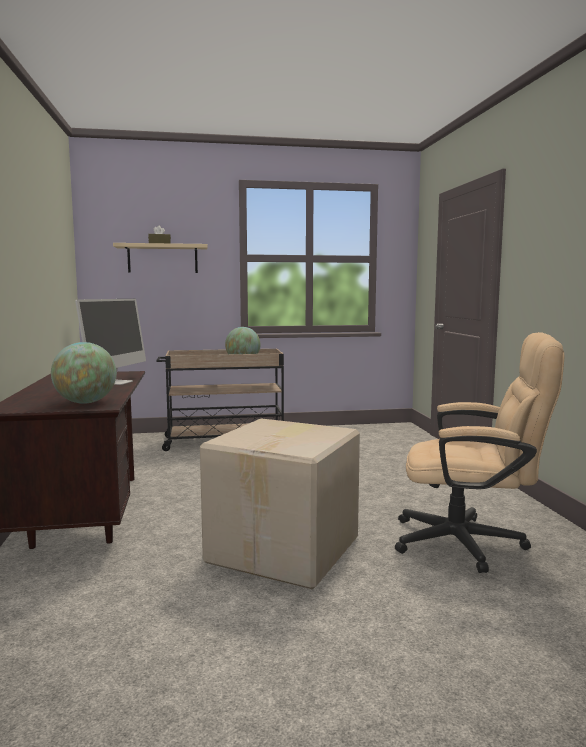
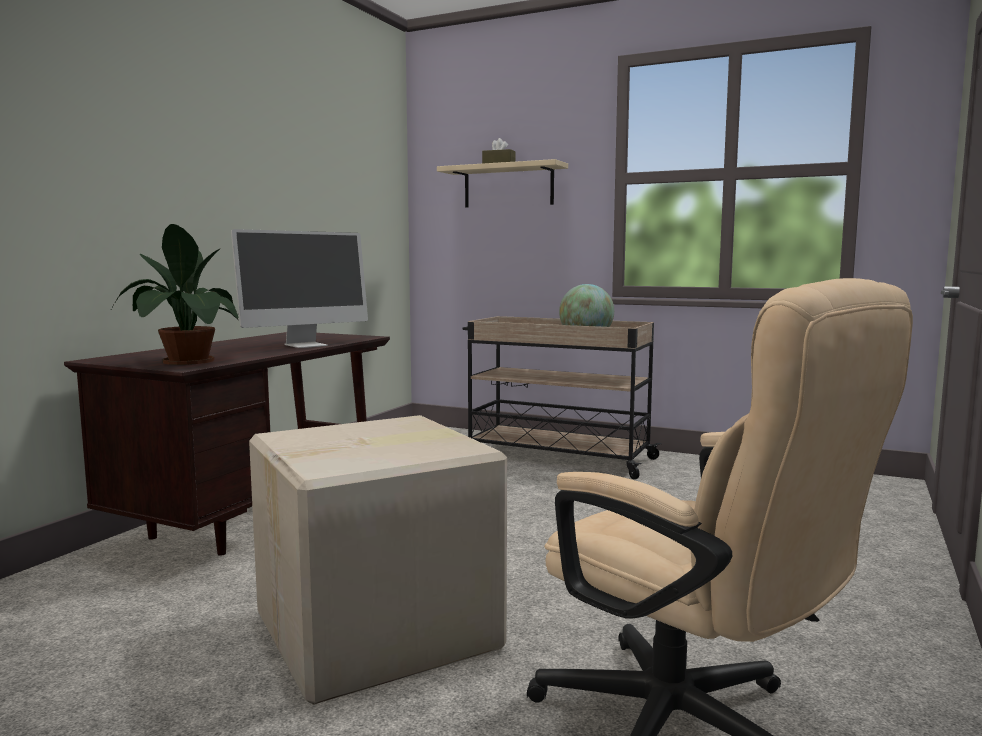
camera: 35 degrees right, 0 degrees up
globe [51,342,116,404] -> potted plant [111,224,239,365]

